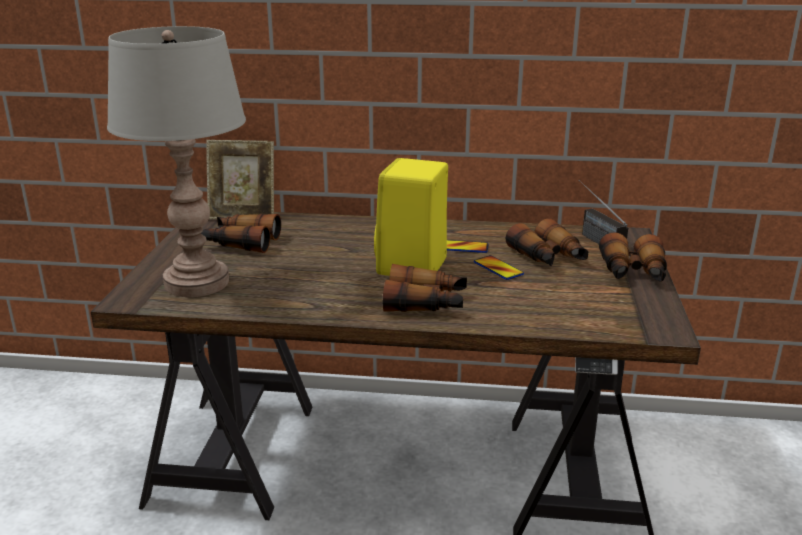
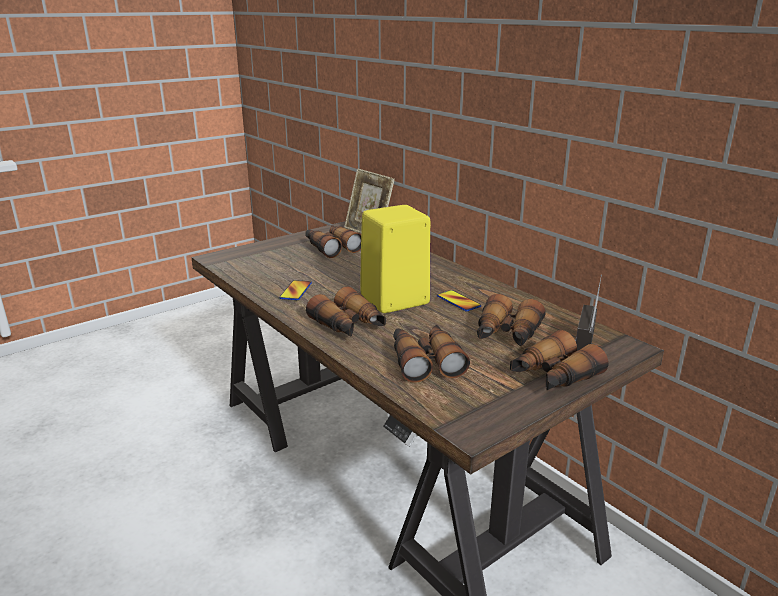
camera: 45 degrees right, 0 degrees up
grey table lamp [107,26,246,297] -> none
phone [474,255,524,280] -> phone moved to [279,280,312,300]
none -> binoculars [393,325,470,383]

